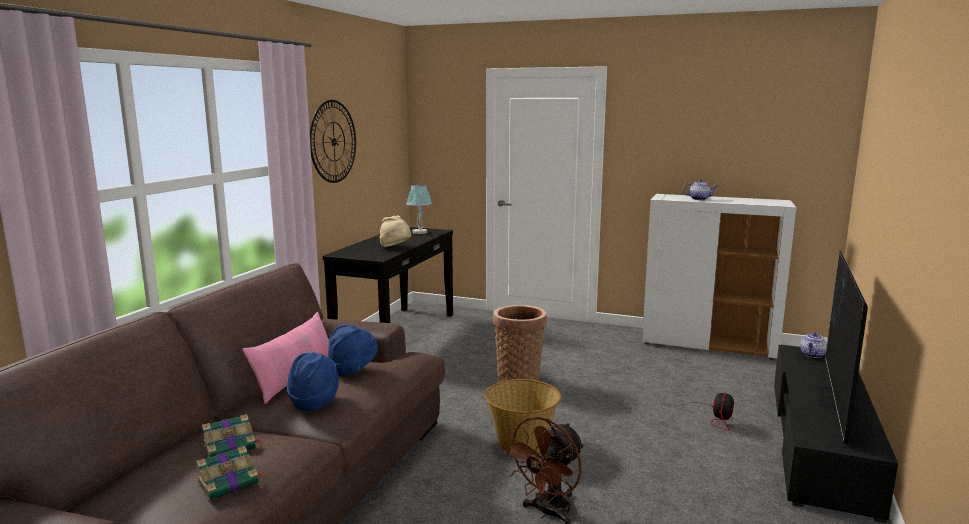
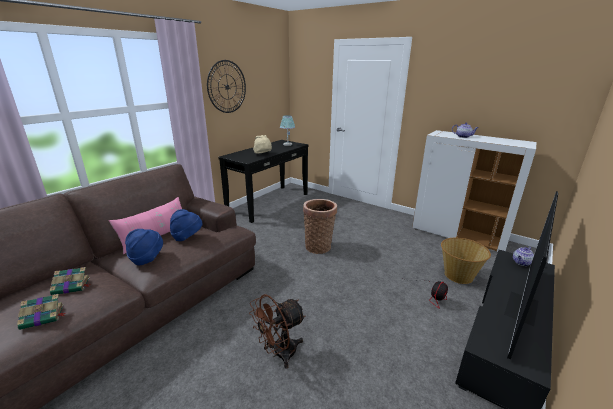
camera: 15 degrees right, 10 degrees up
basket [485,379,561,453] -> basket moved to [441,238,491,284]

